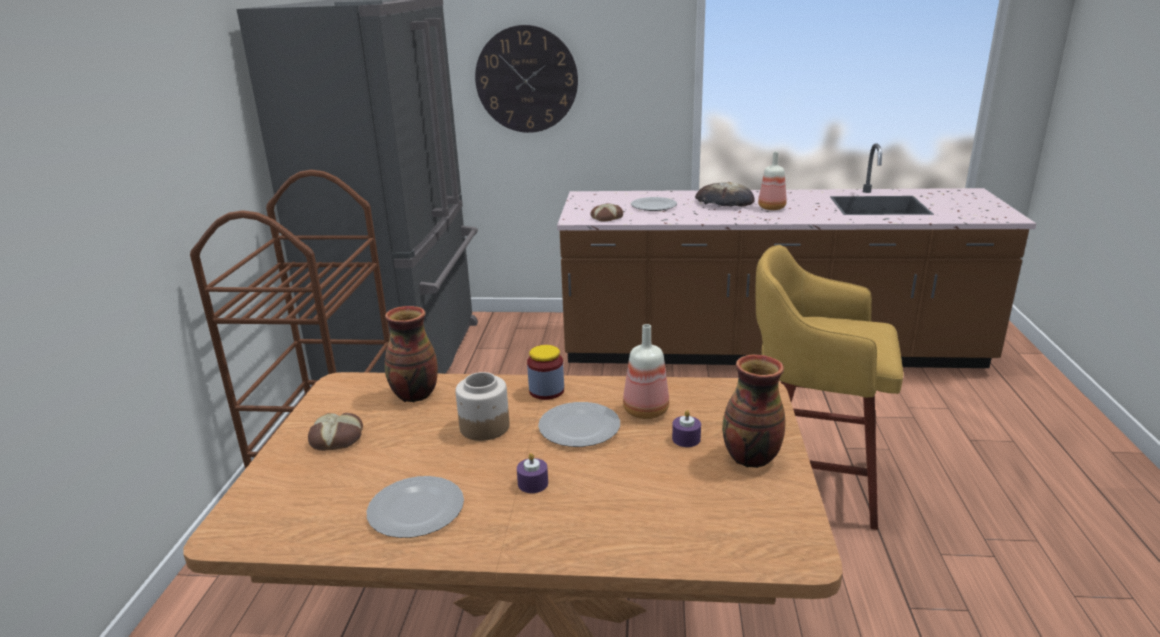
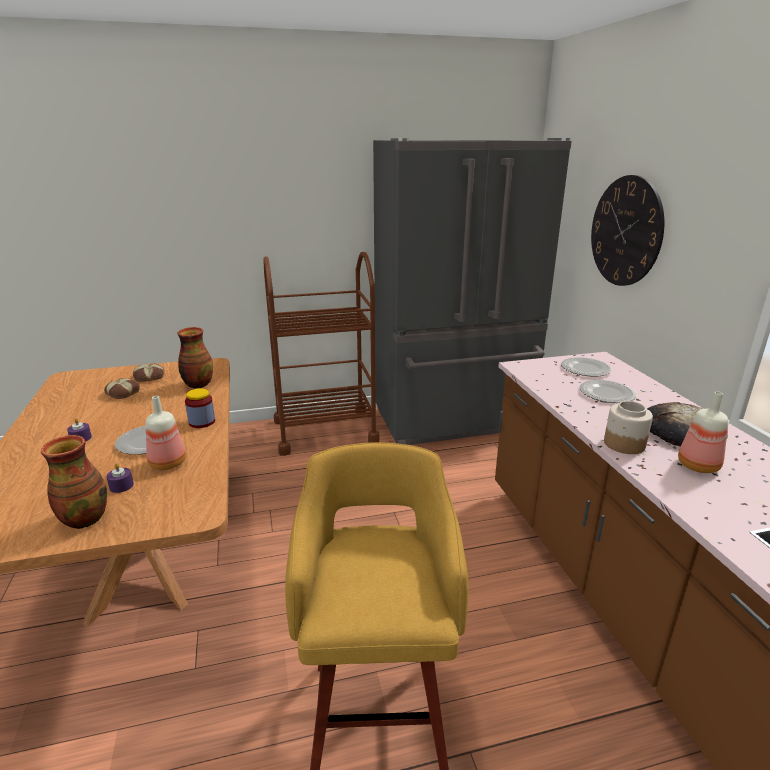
camera: 70 degrees right, 0 degrees up
plate [366,476,464,538] -> plate moved to [561,357,612,377]
jar [455,372,510,441] -> jar moved to [604,401,653,454]
bread [590,204,623,222] -> bread moved to [104,378,140,399]

